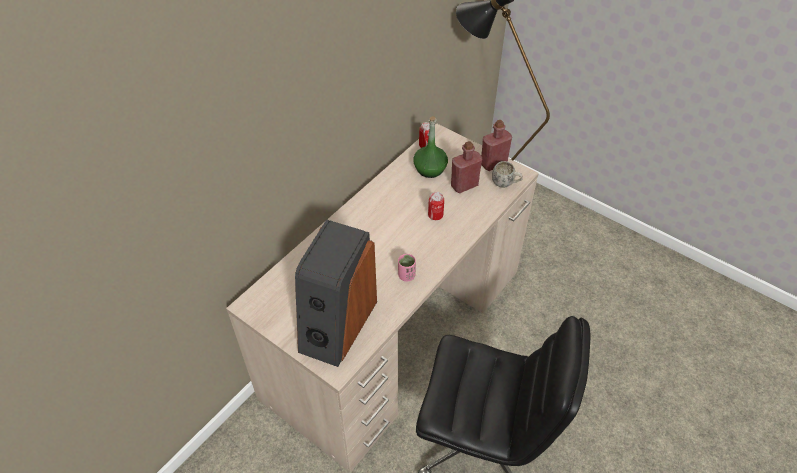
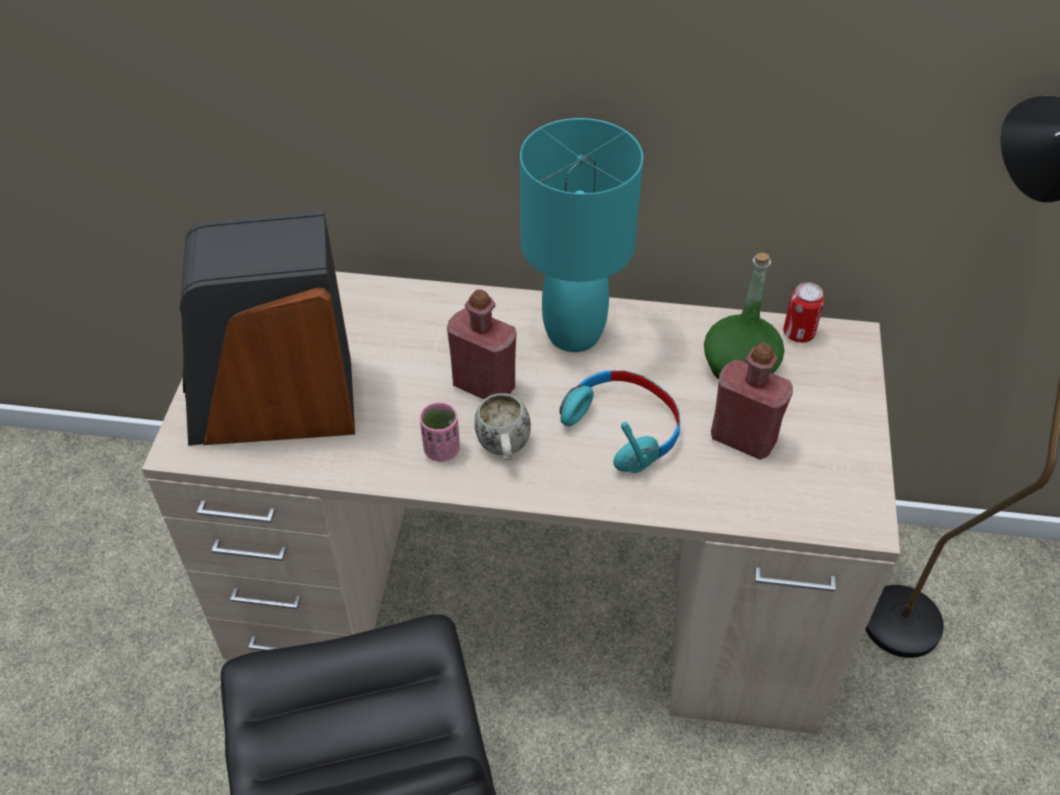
camera: 60 degrees right, 0 degrees up
can [428,192,444,220] -> turquoise headphones [559,370,680,473]
red bottle [481,120,512,171] -> red bottle moved to [447,289,517,400]
white mug [492,161,523,188] -> white mug moved to [474,393,531,460]
none -> turquoise table lamp [520,118,643,352]

